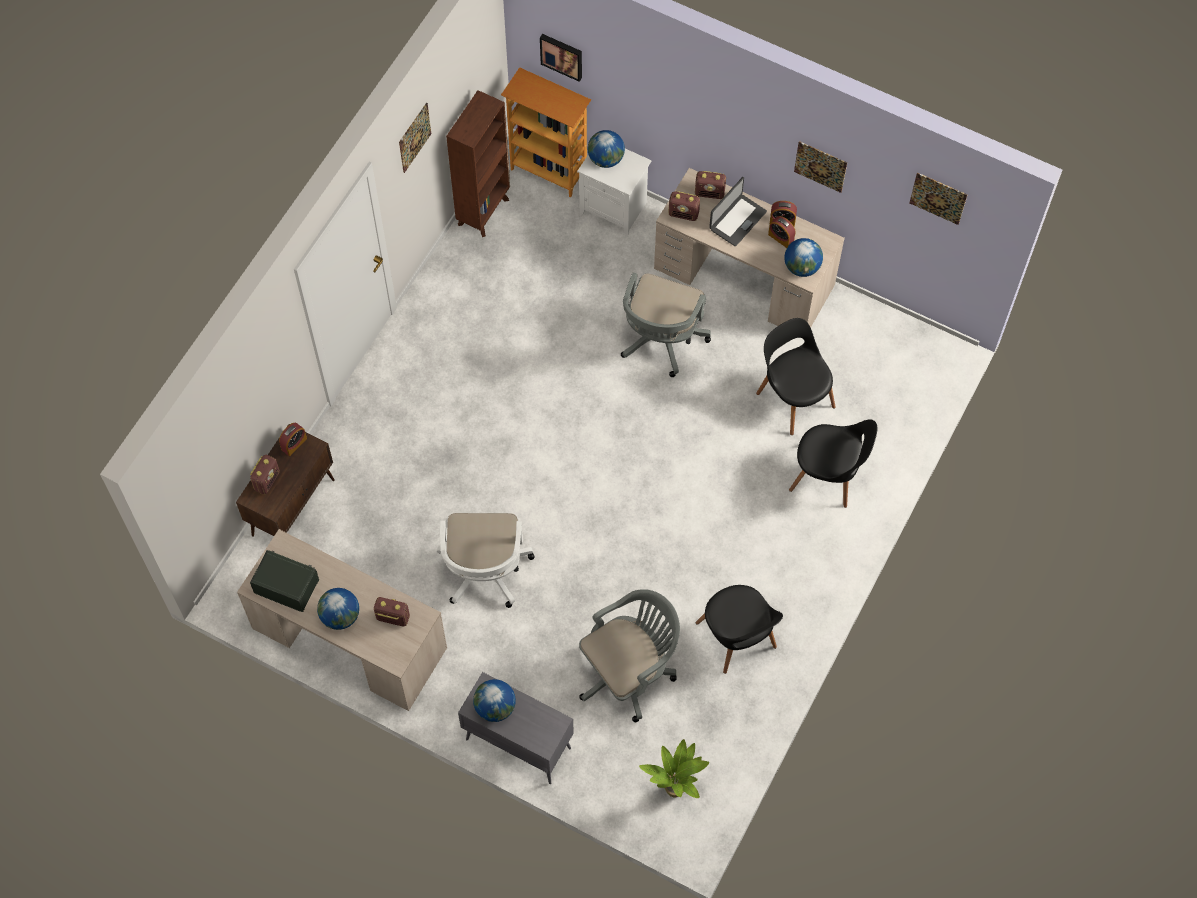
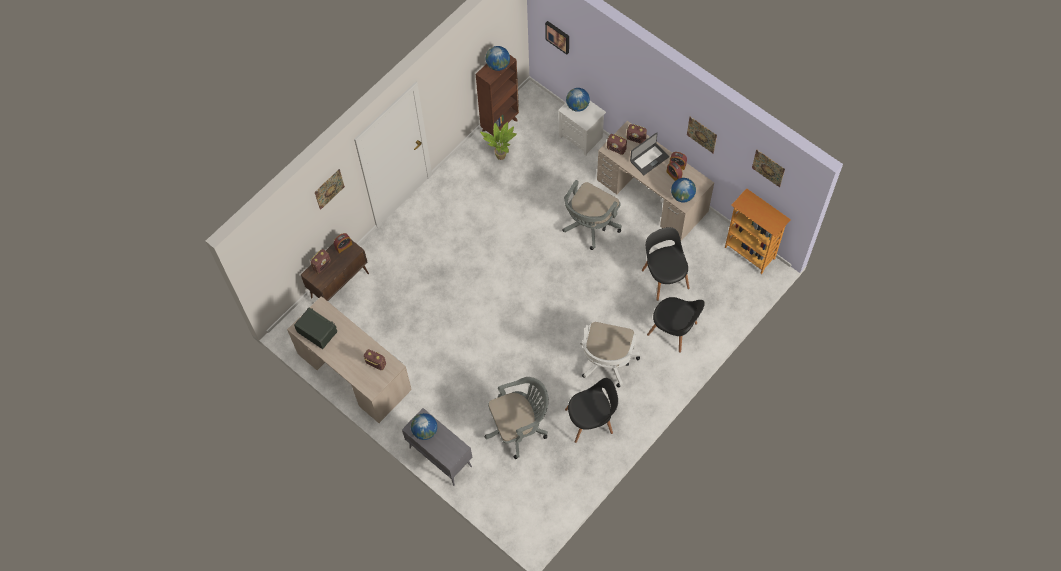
camera: 15 degrees right, 0 degrees up
globe [317,588,359,630] -> globe moved to [486,46,510,71]
picture [399,103,431,173] -> picture moved to [315,169,345,210]
white office chair [437,513,534,608] -> white office chair moved to [580,322,640,387]
bookcase [501,67,591,197] -> bookcase moved to [725,188,791,274]
potted plant [639,739,709,798] -> potted plant moved to [480,122,517,160]
black chair [696,585,783,674] -> black chair turned 90 degrees counterclockwise [565,378,618,443]

